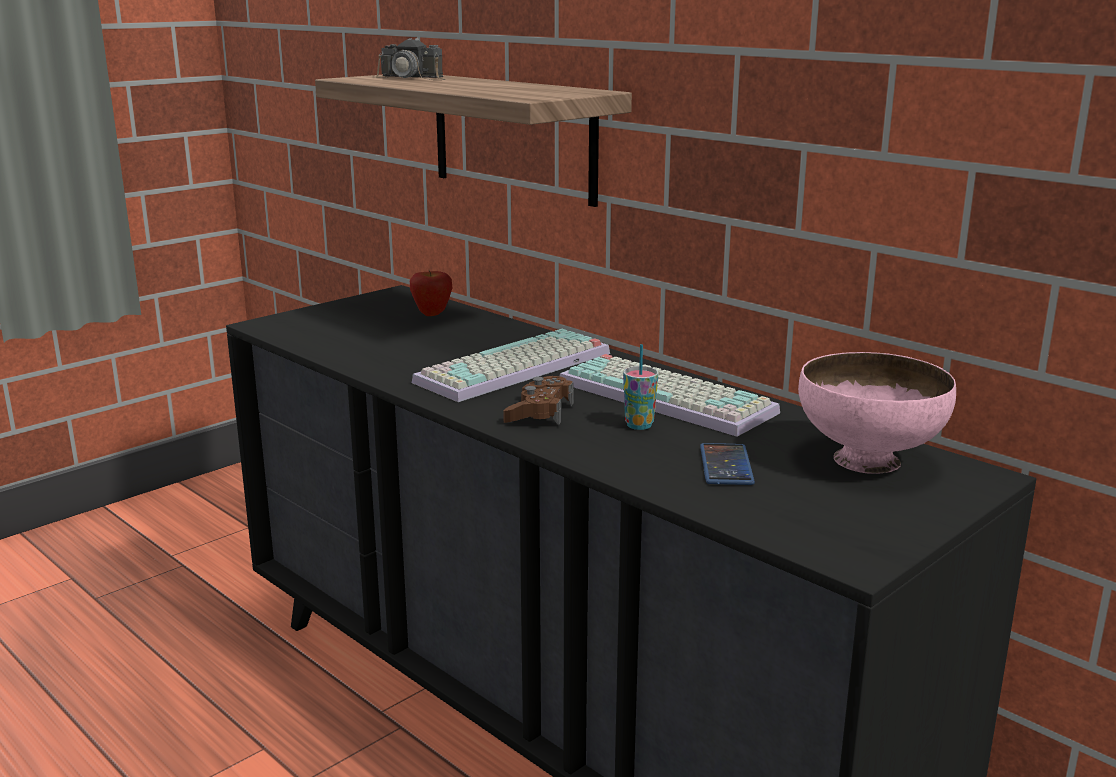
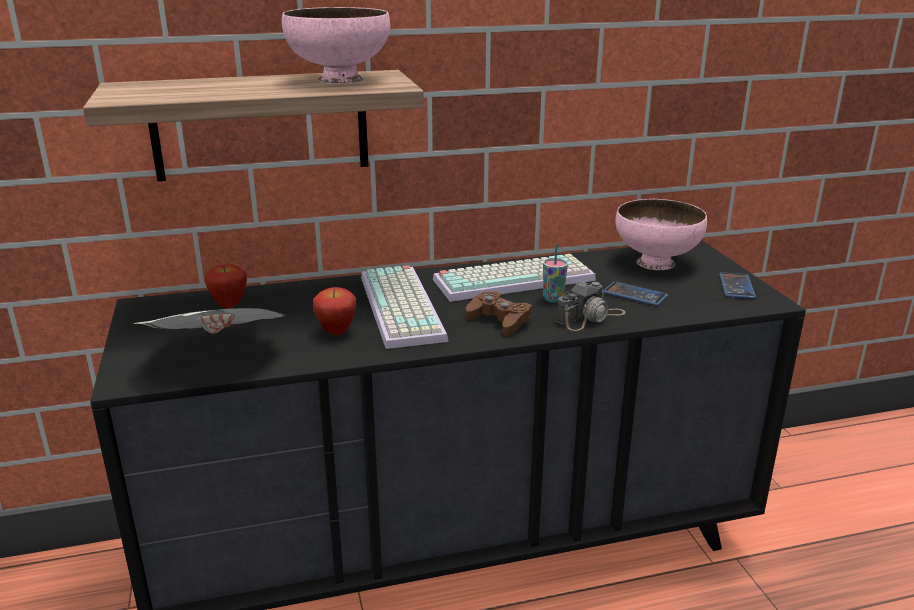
camera: 60 degrees left, 5 degrees up
camera [375,38,446,80] -> camera moved to [557,281,626,331]
none -> newspaper [134,308,286,334]
none -> pink bowl [282,7,390,84]
none -> apple [313,287,356,335]
none -> phone [719,272,756,299]

